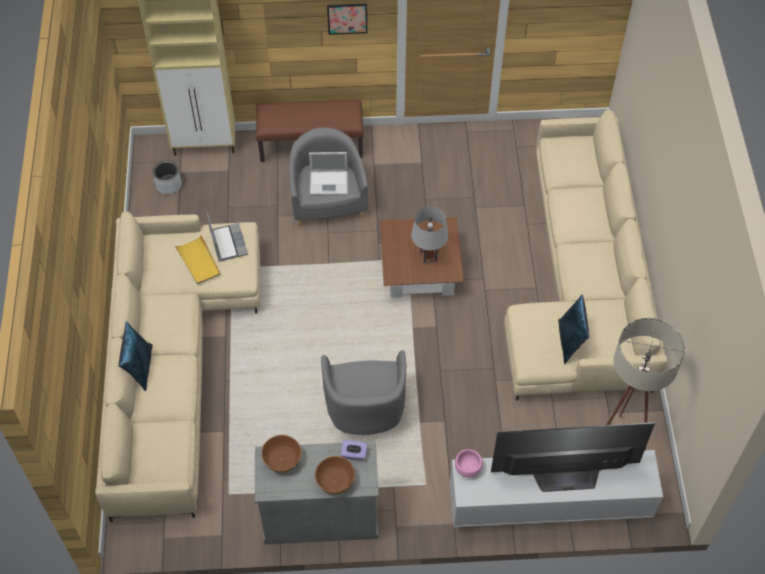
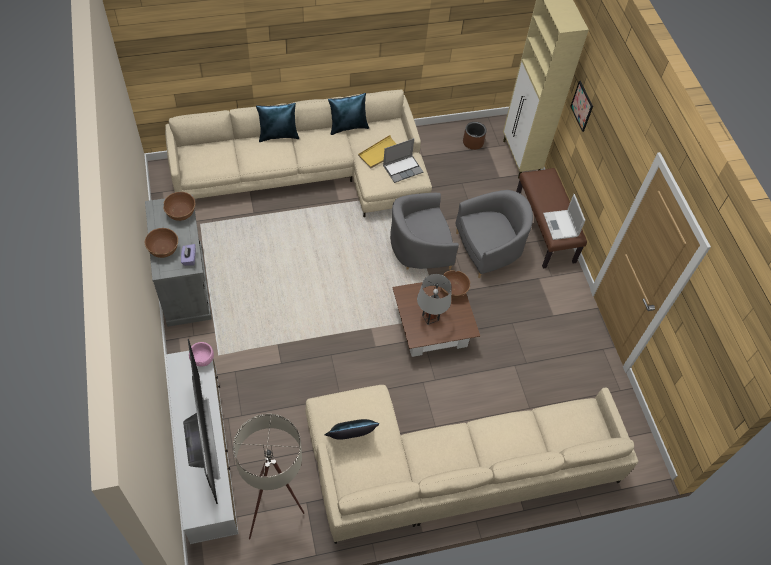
camera: 75 degrees right, 0 degrees up
grey planter [152,161,182,194] -> brown planter [463,122,487,150]
laptop [309,152,348,195] -> laptop moved to [543,194,585,240]
grey armchair [321,350,406,435] -> grey armchair moved to [390,193,459,270]
picture [327,3,367,35] -> picture moved to [570,81,593,132]
none -> blue pillow [328,93,369,135]
none -> brown bowl [441,270,470,298]

